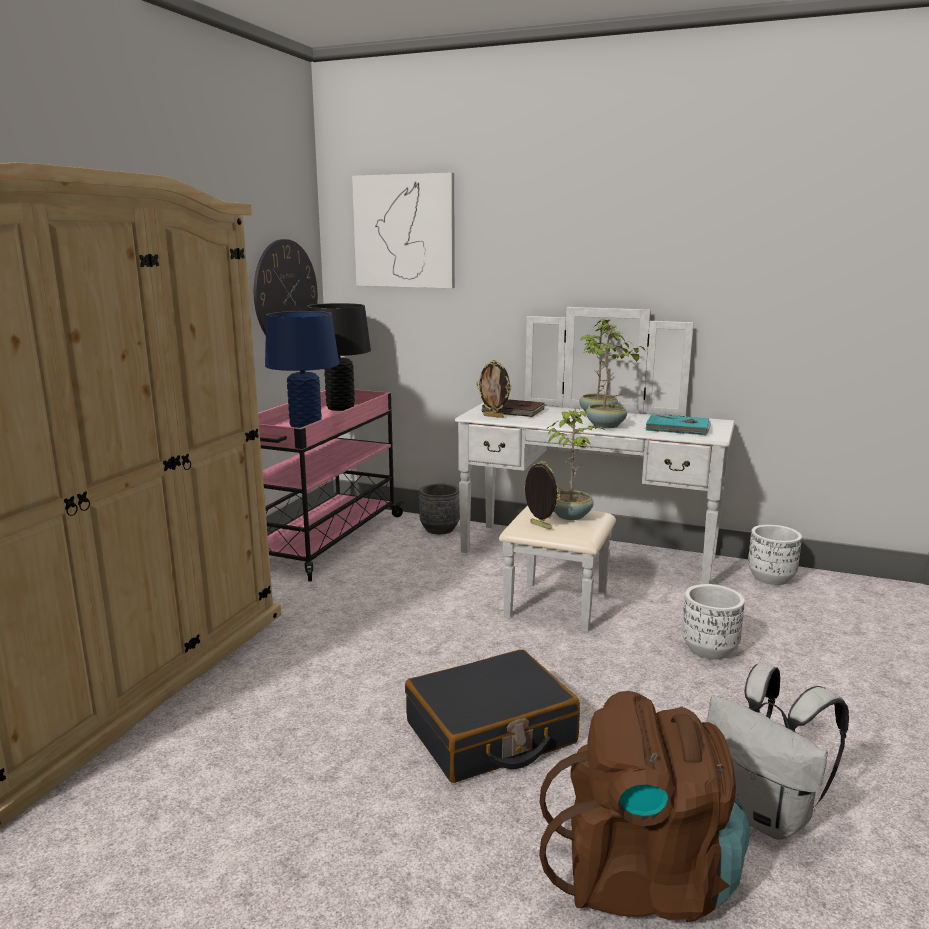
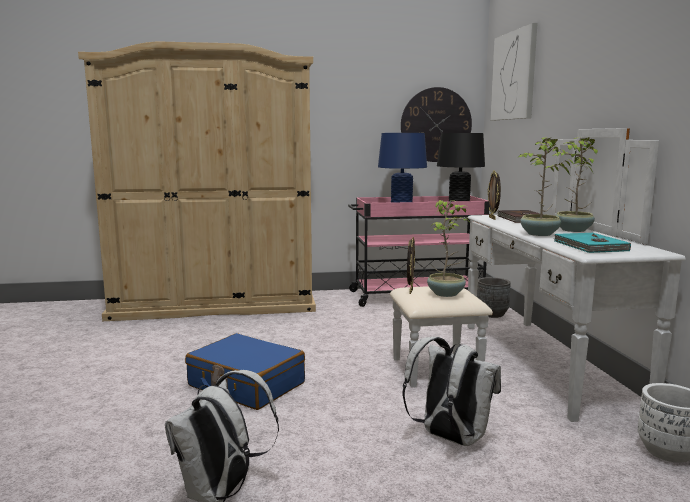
camera: 60 degrees right, 5 degrees down
black suitcase [405,649,580,783] -> blue suitcase [185,333,305,410]
brown backpack [539,691,750,922] -> none
white planter [682,584,745,660] -> white backpack [403,337,501,446]

